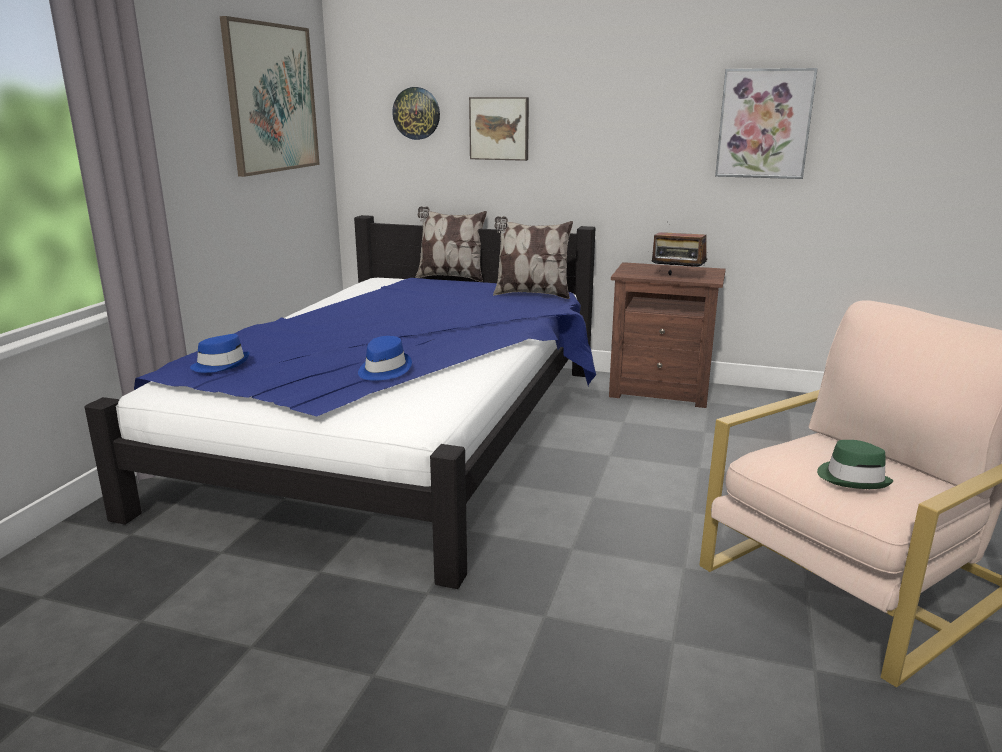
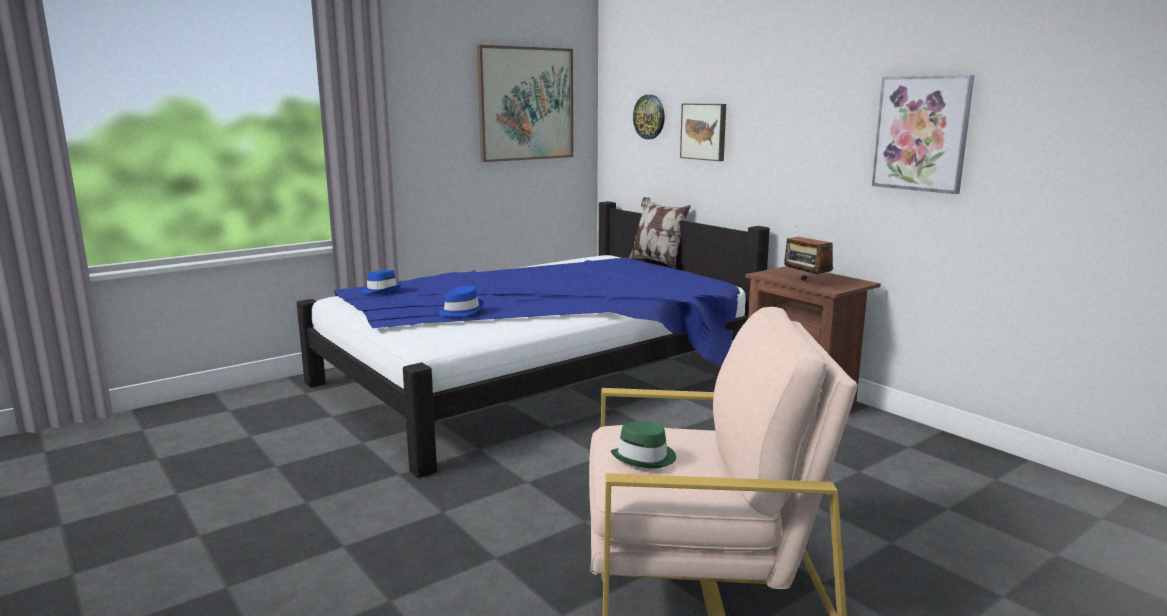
camera: 35 degrees right, 5 degrees down
pillow [493,216,573,299] -> none

